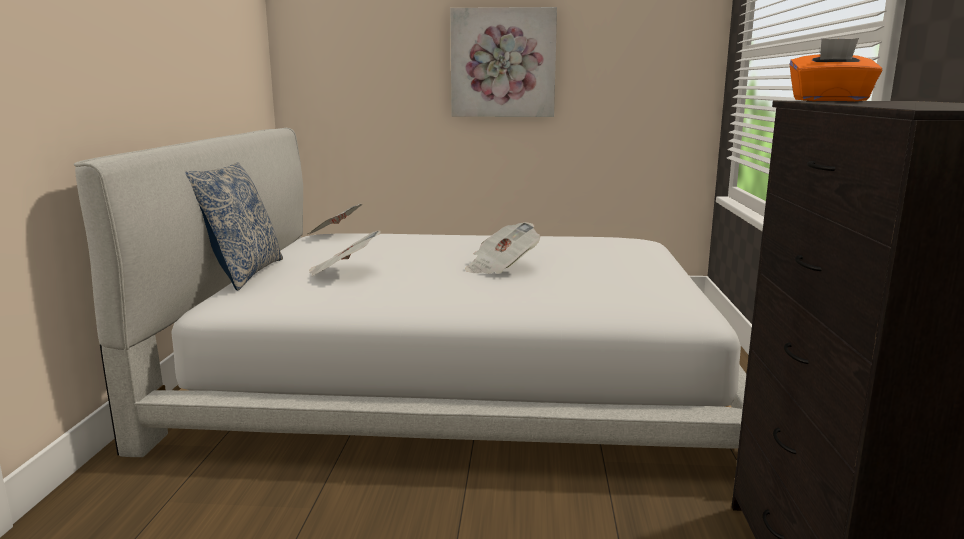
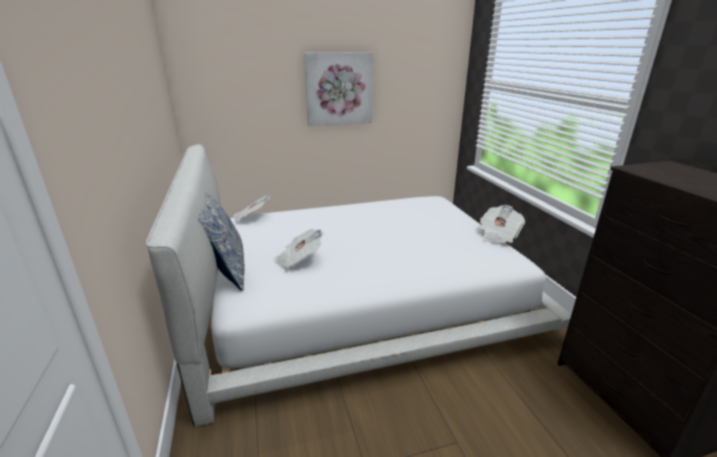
camera: 20 degrees left, 10 degrees up
newspaper [465,222,540,274] -> newspaper moved to [480,205,525,243]
orange tissue box [789,38,882,101] -> none

